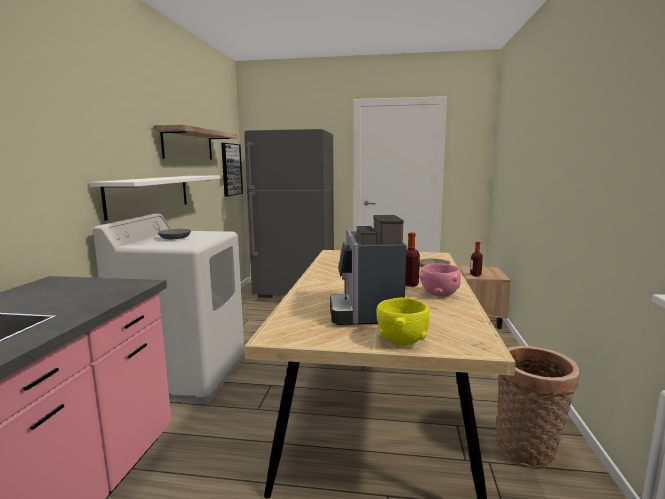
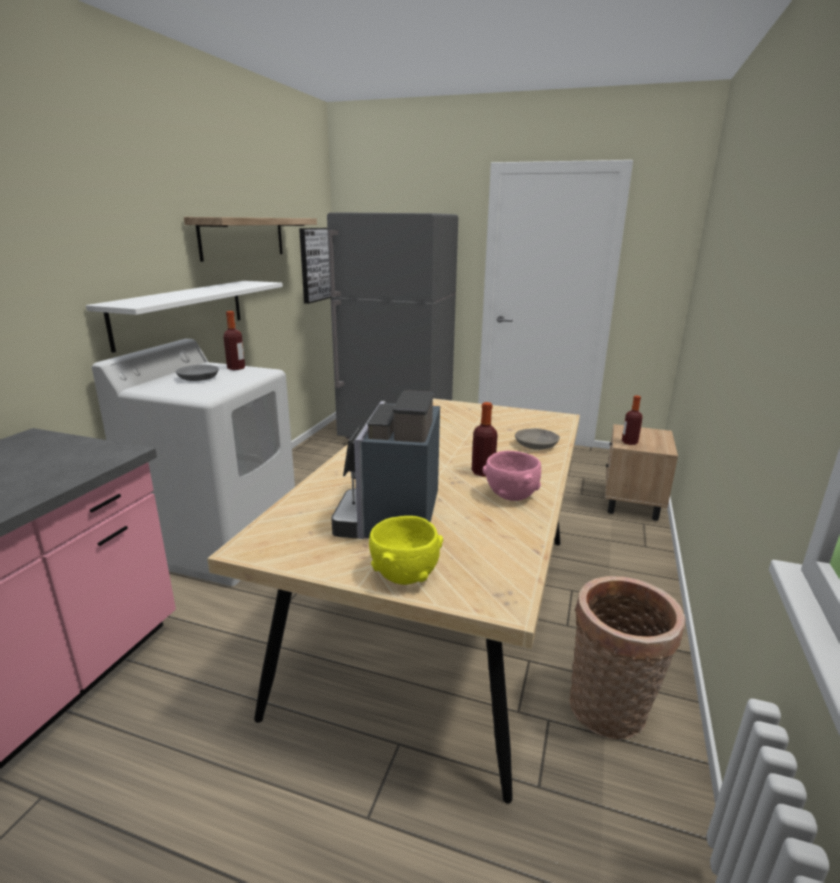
camera: 10 degrees right, 10 degrees up
none -> bottle [224,311,245,370]

